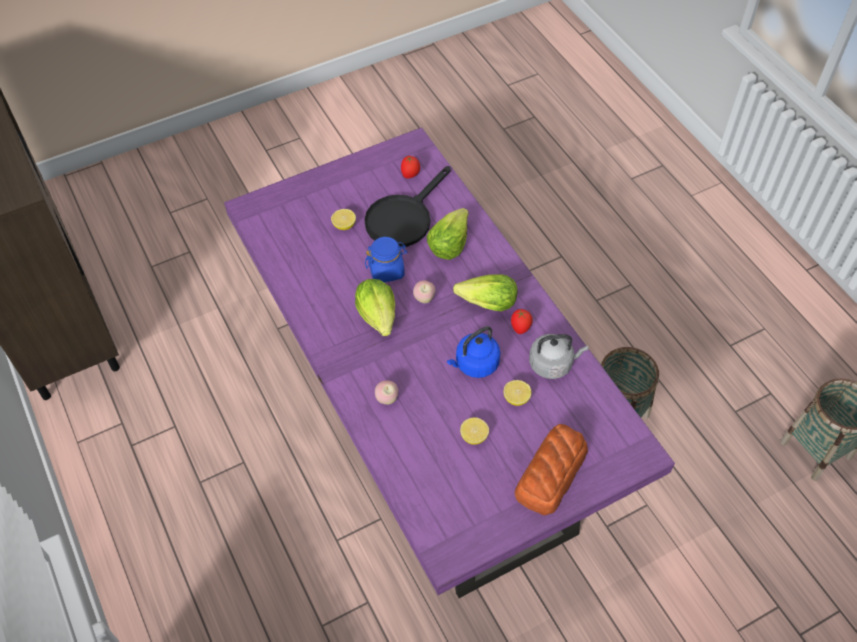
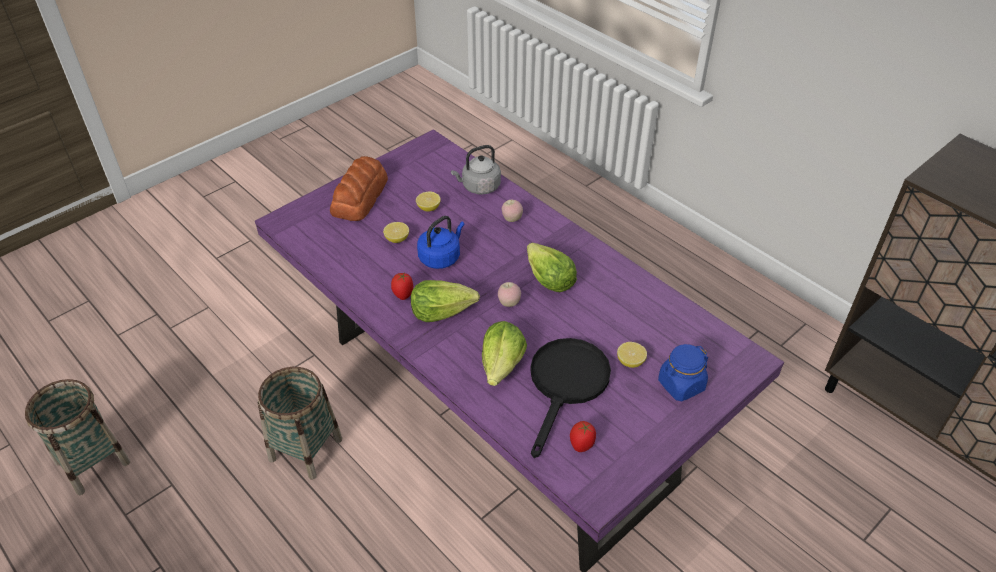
camera: 165 degrees right, 10 degrees down
blue jar [365,237,407,282] -> blue jar moved to [658,344,708,401]
grey kettle [529,334,589,379] -> grey kettle moved to [451,145,501,195]

